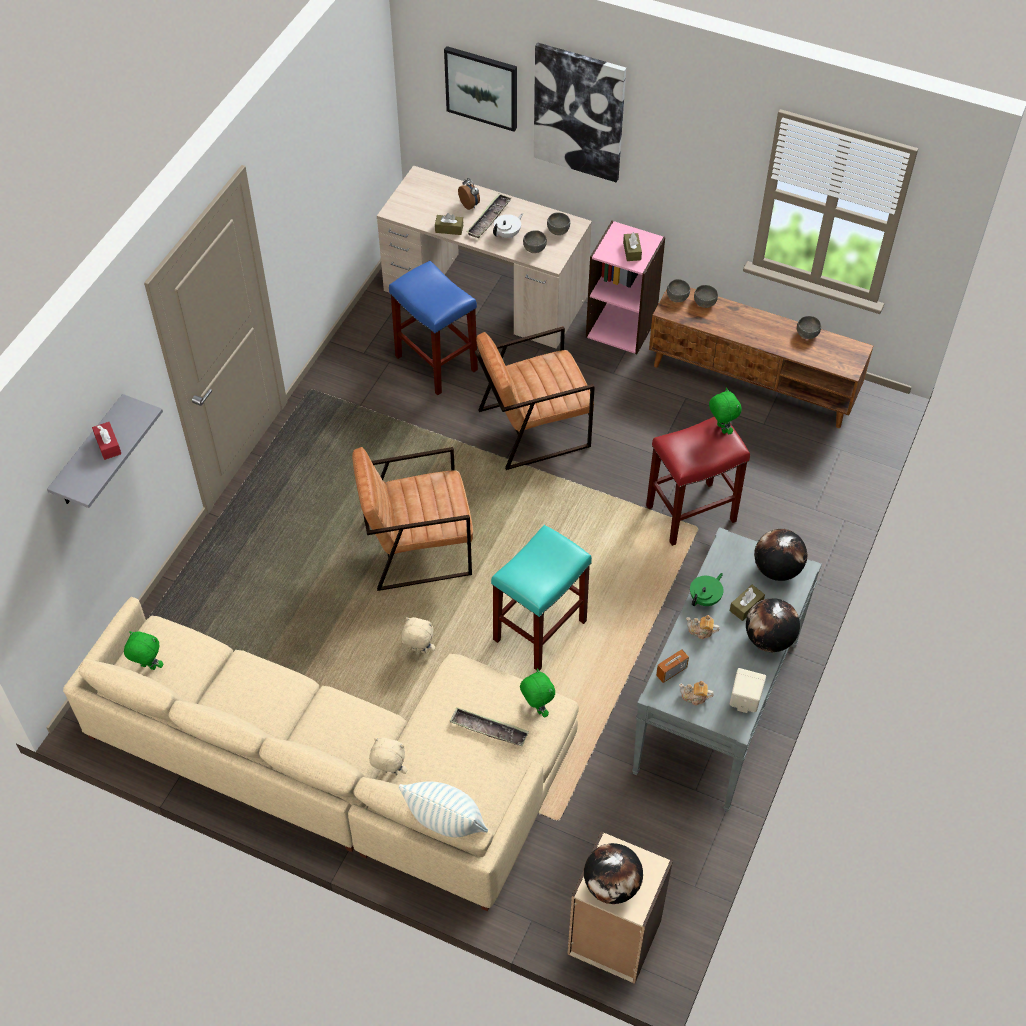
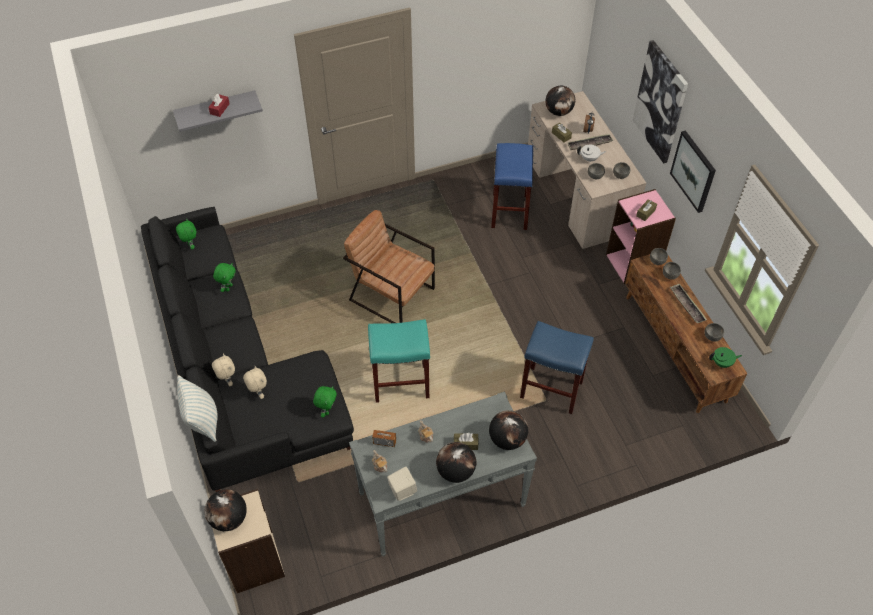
camera: 45 degrees right, 0 degrees up
beige sofa [63,597,579,911] -> black sofa [141,207,354,492]
beige plush toy [401,617,435,653] -> beige plush toy moved to [243,366,267,399]
picture [444,46,517,132] -> picture moved to [670,130,716,213]
tray [450,707,529,746] -> tray moved to [670,284,707,323]
brown armchair [475,326,595,470] -> none
red stool [646,417,750,546] -> blue stool [520,321,594,414]
green teapot [690,573,724,606] -> green teapot moved to [709,347,742,368]
green plush toy [709,388,742,434] -> green plush toy moved to [213,263,236,292]
none -> globe [545,86,575,116]

